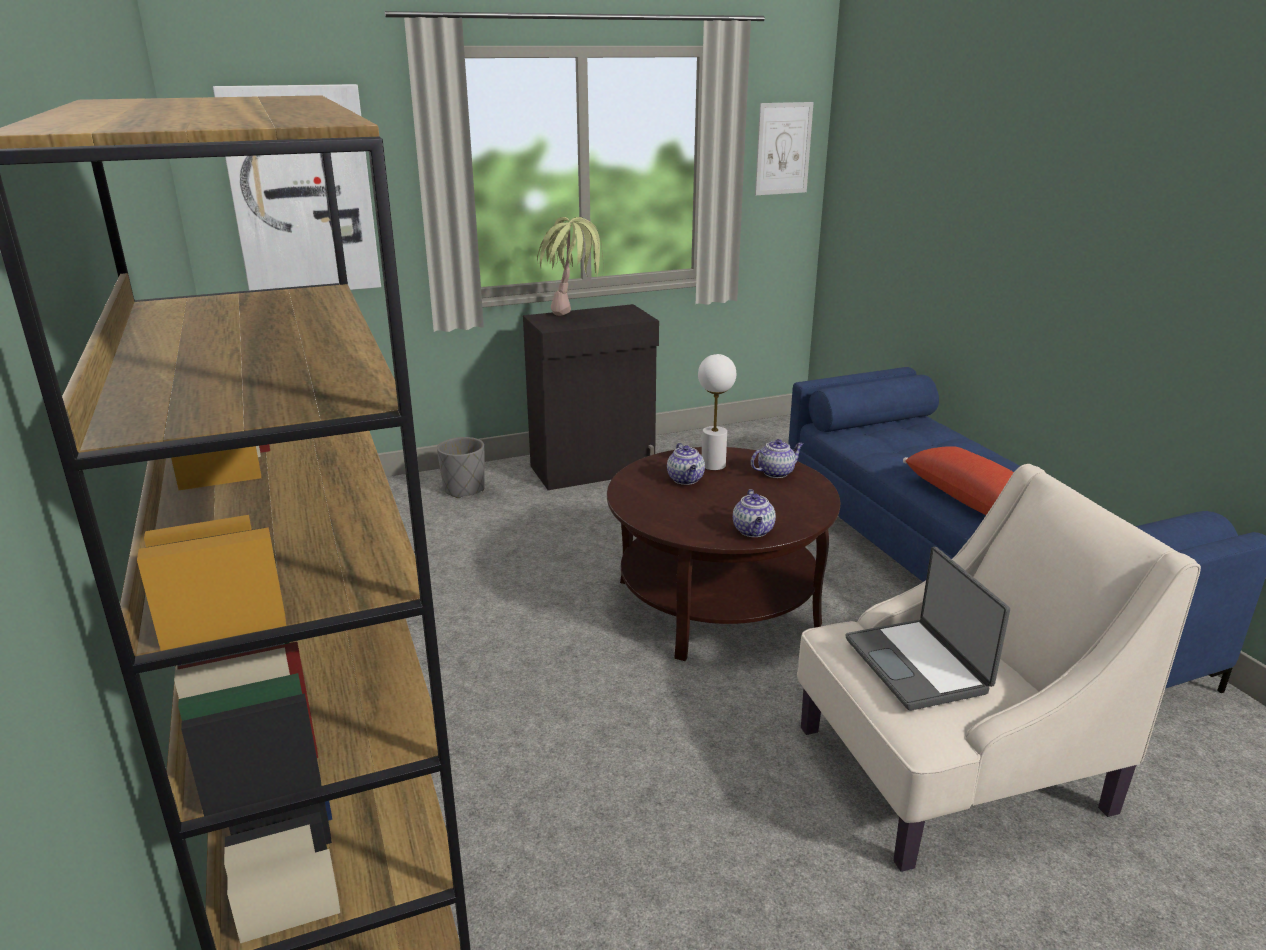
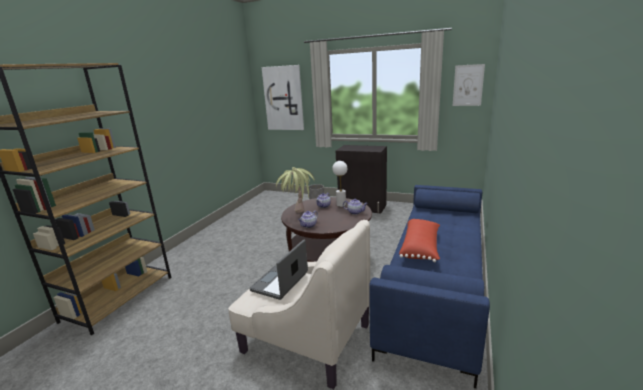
camera: 45 degrees right, 5 degrees down
potted plant [537,217,604,316] -> potted plant moved to [276,167,315,213]

